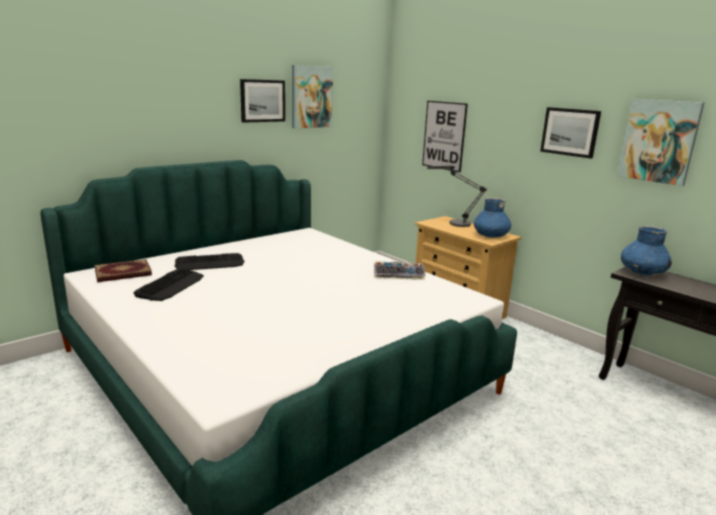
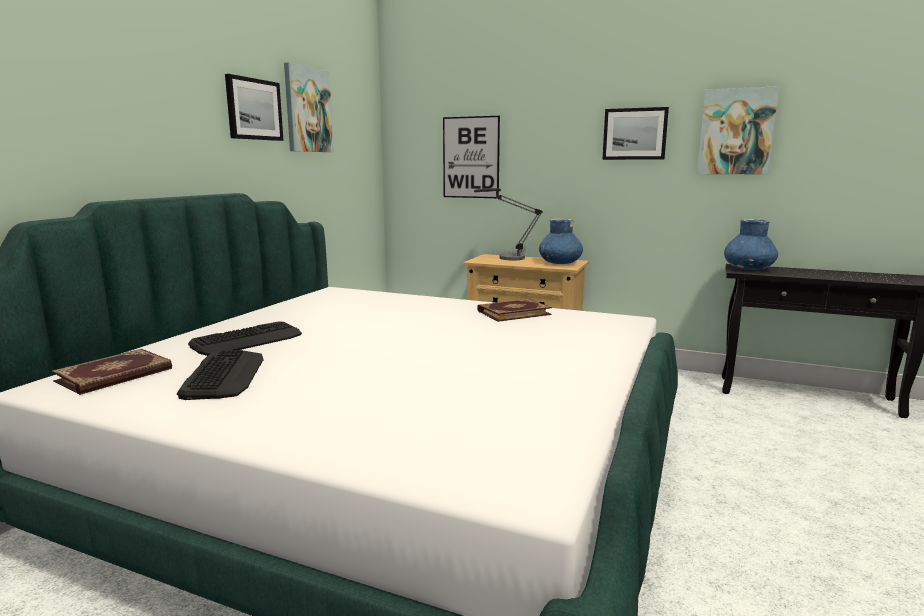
camera: 25 degrees left, 5 degrees down
keyboard [374,261,426,280] -> book [477,299,552,322]

